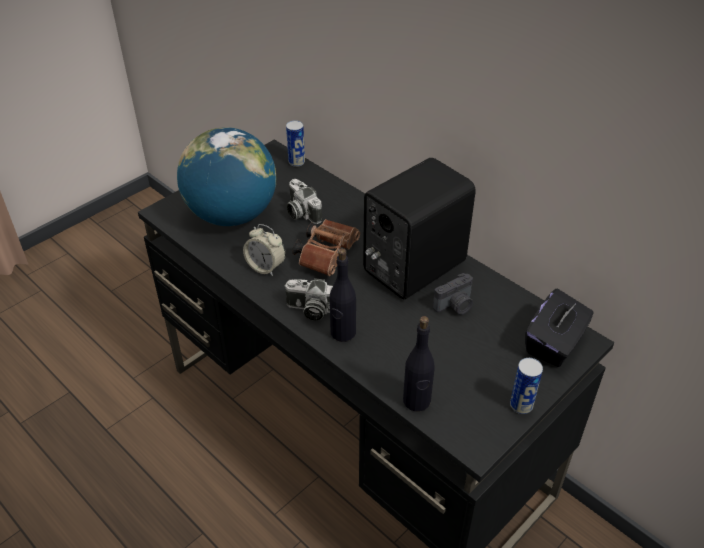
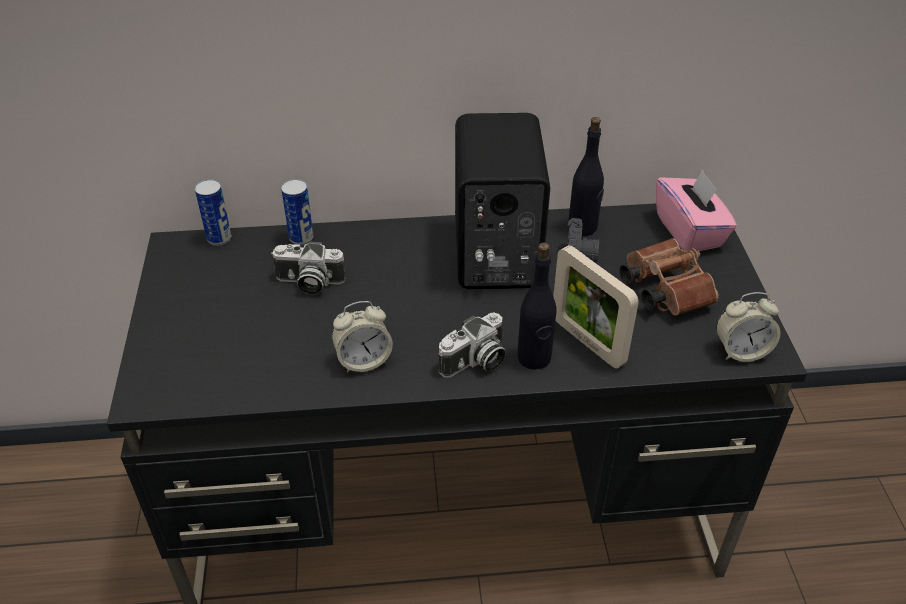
camera: 50 degrees left, 0 degrees up
globe [177,127,276,226] -> none
brown binoculars [292,219,360,276] -> brown binoculars moved to [620,238,719,316]
black bottle [403,316,435,411] -> black bottle moved to [568,117,604,236]
can [510,358,543,414] -> can moved to [281,179,314,245]
black tissue box [525,289,594,367] -> pink tissue box [656,169,737,251]
none -> picture frame [553,245,639,369]
none -> alarm clock [716,292,781,362]

